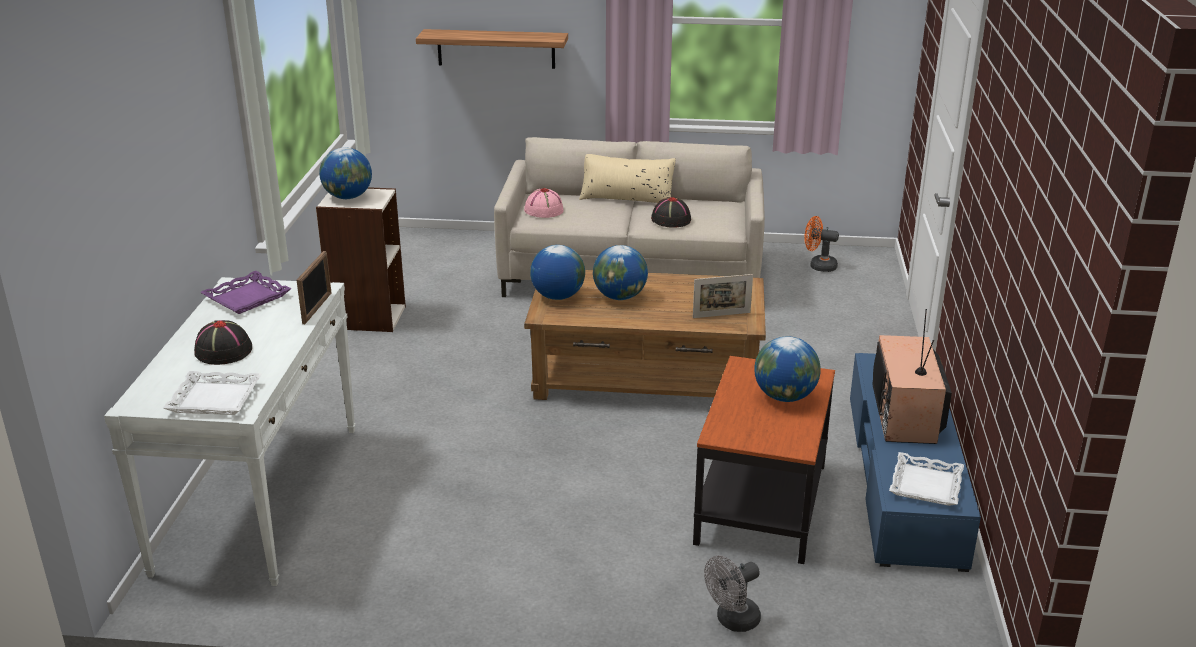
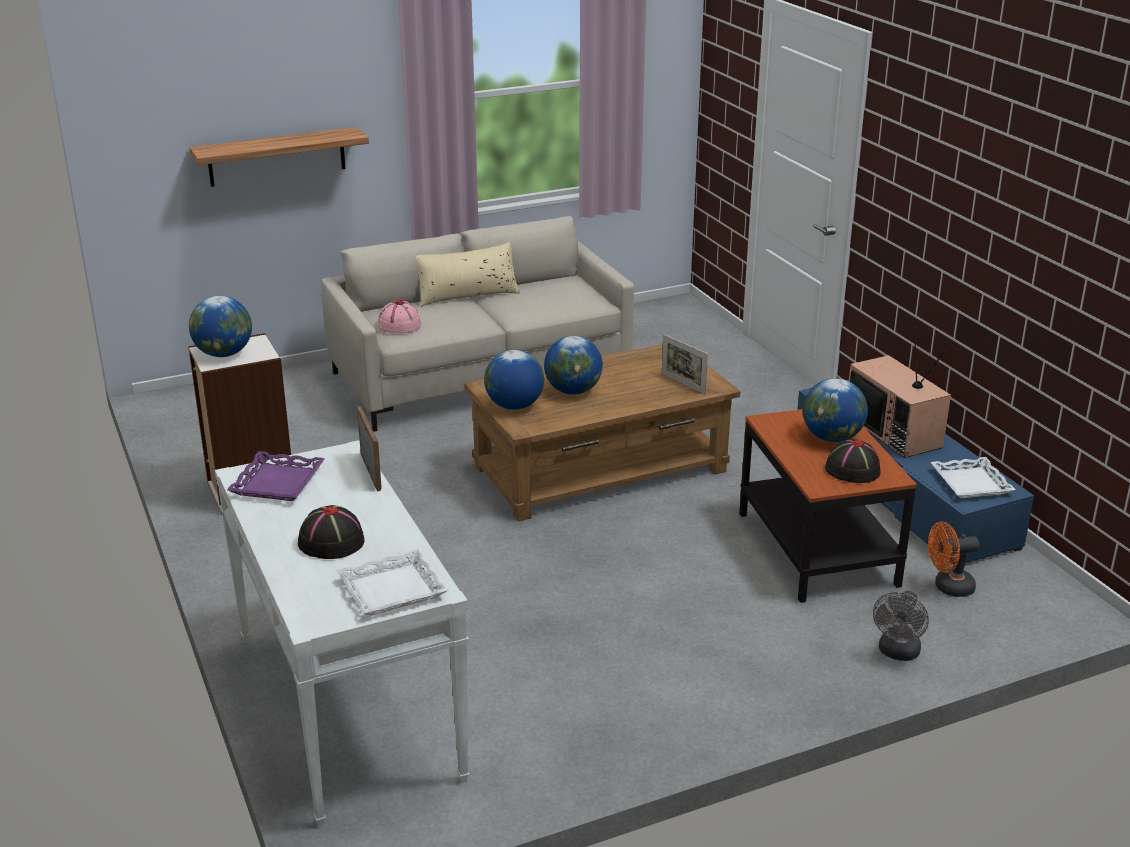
camera: 30 degrees left, 0 degrees up
black hat [651,197,691,227] -> black hat moved to [825,439,881,483]
picture frame [693,274,753,318] -> picture frame turned 90 degrees clockwise [662,334,708,394]
orange fan [804,216,839,272] -> orange fan moved to [928,521,979,597]

